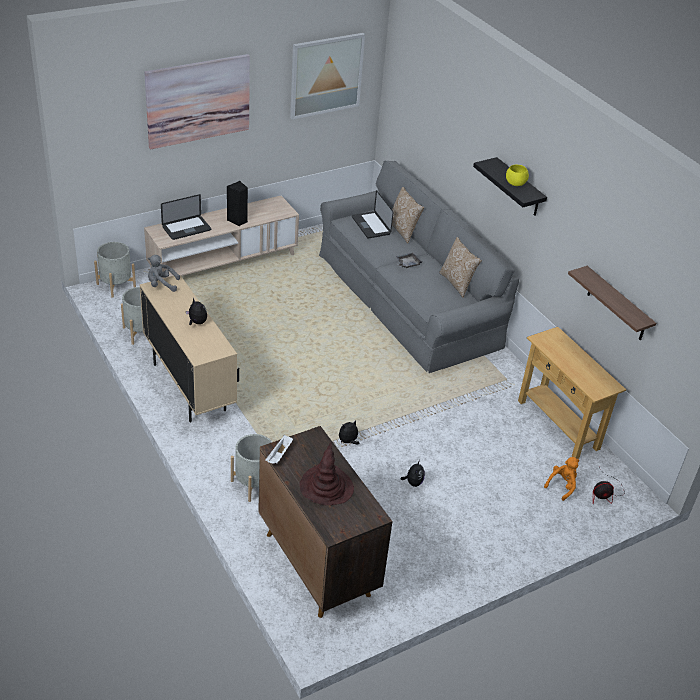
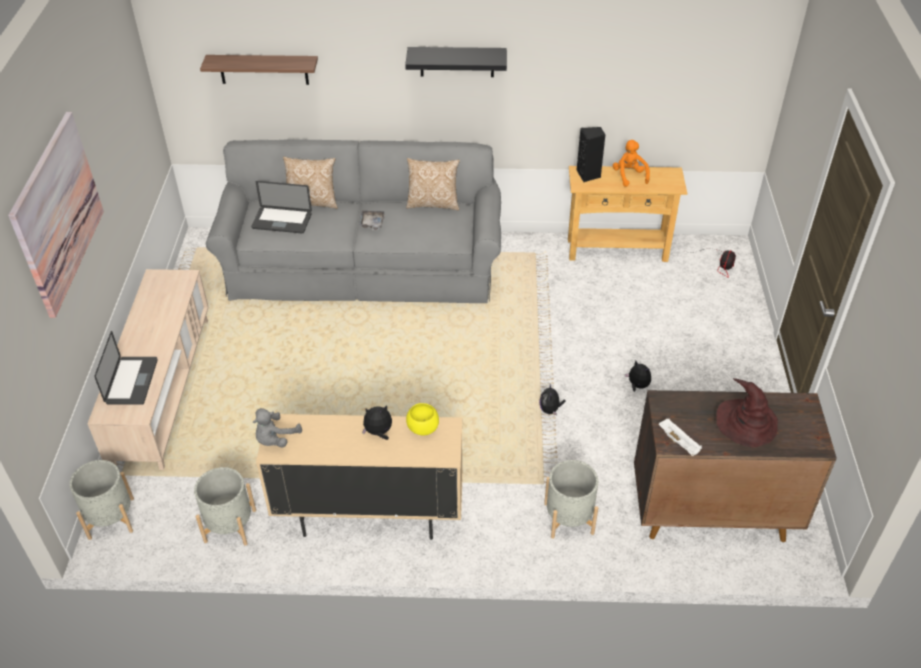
camera: 55 degrees left, 5 degrees up
black speaker [227,181,248,226] -> black speaker moved to [576,127,605,182]
picture [290,33,365,120] -> none
yellow bowl [506,165,529,186] -> yellow bowl moved to [406,403,439,435]
orange plush toy [544,457,579,501] -> orange plush toy moved to [613,140,650,187]
shelf [568,266,656,340] -> shelf moved to [200,55,318,85]

